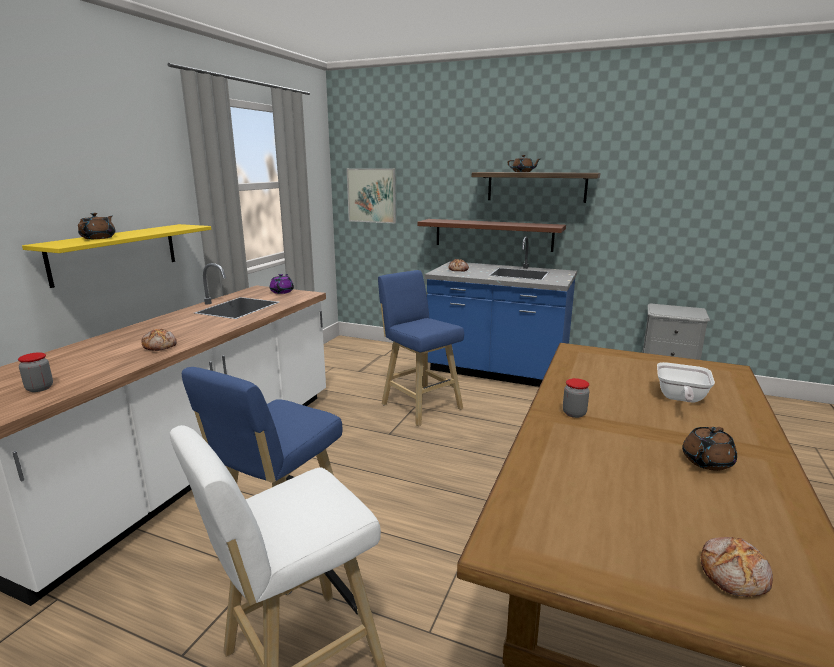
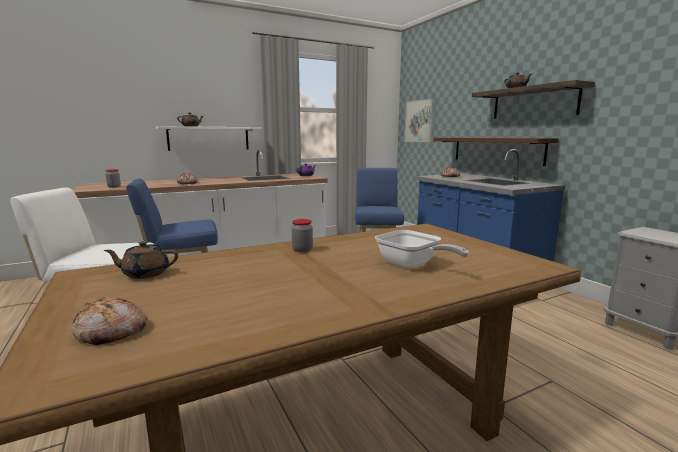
camera: 40 degrees right, 5 degrees down
yellow shelf [22,224,211,288] -> white shelf [156,126,262,151]
frying pan [657,362,715,403] -> frying pan turned 105 degrees counterclockwise [375,230,469,268]
brown teapot [682,427,737,471] -> brown teapot moved to [104,241,178,279]

